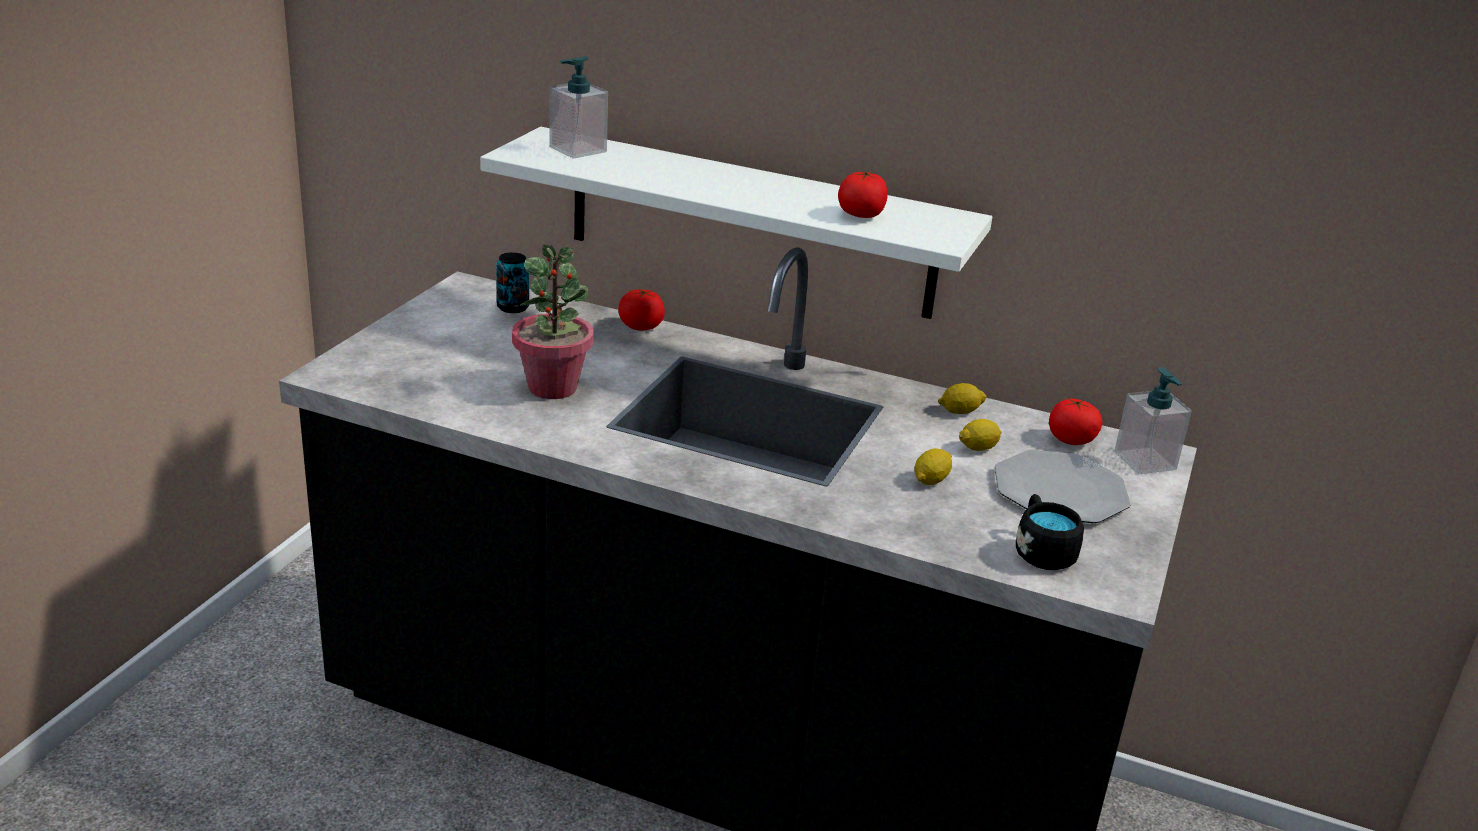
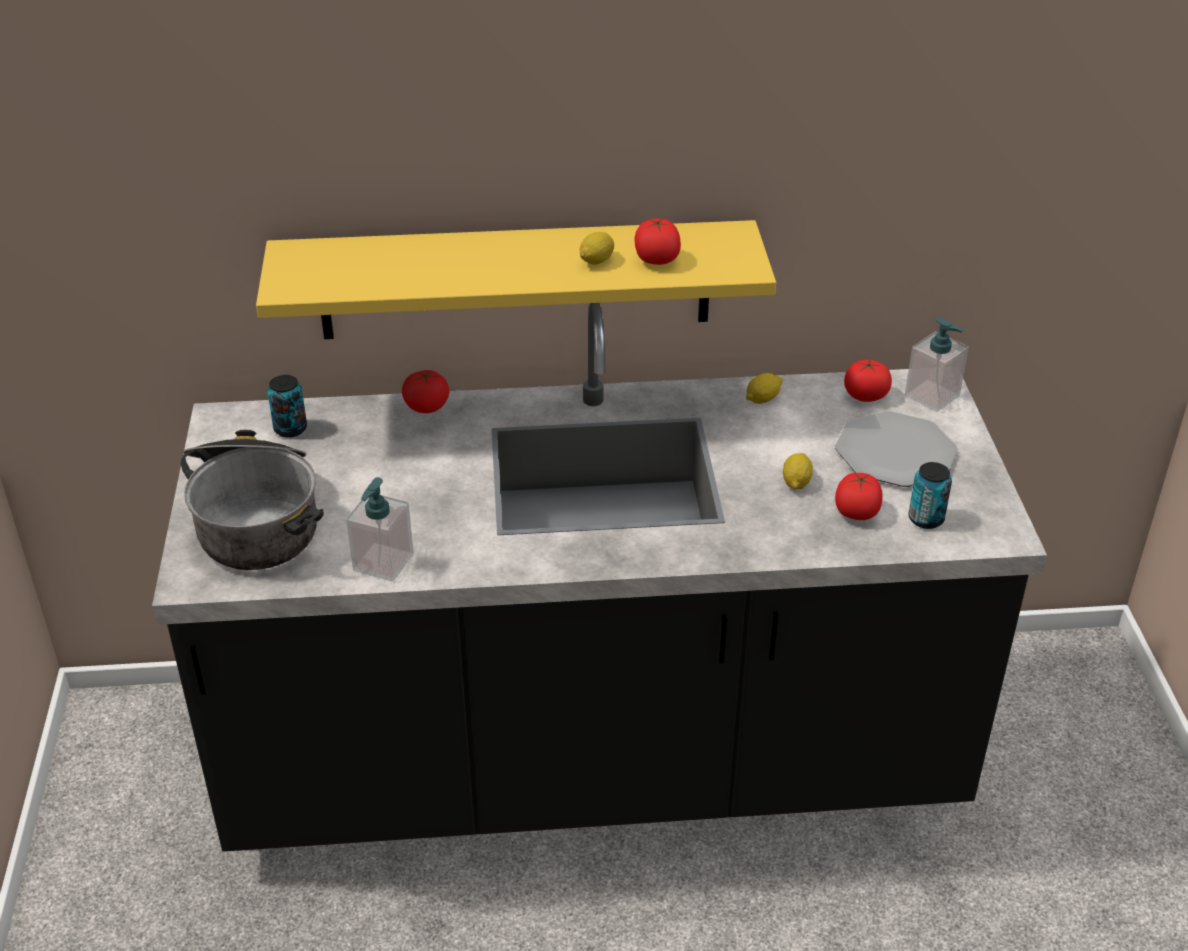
camera: 25 degrees left, 10 degrees up
white shelf [480,127,992,319] -> yellow shelf [256,220,776,339]
potted plant [512,245,594,399] -> none
soap dispenser [549,56,608,159] -> soap dispenser moved to [346,477,414,582]
lemon [959,419,1002,451] -> lemon moved to [580,232,614,264]
black mug [1016,494,1084,570] -> can [909,462,952,529]
none -> cooking pot [181,430,324,570]
none -> tomato [835,472,883,520]

